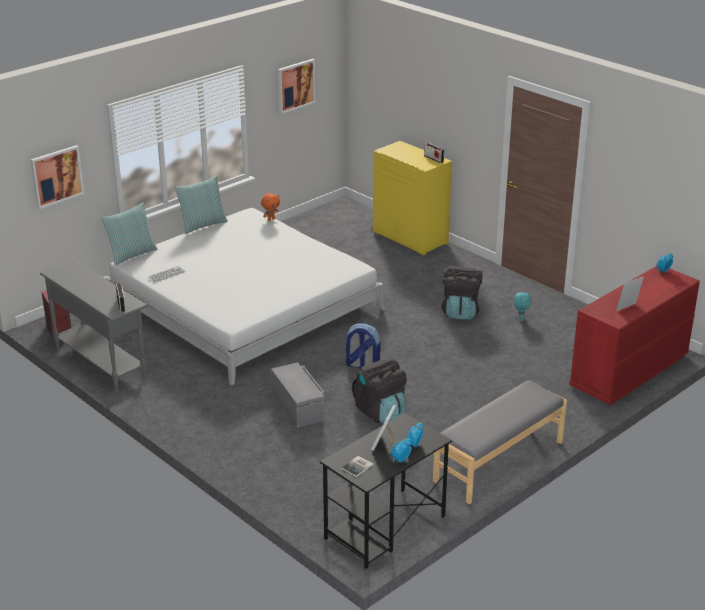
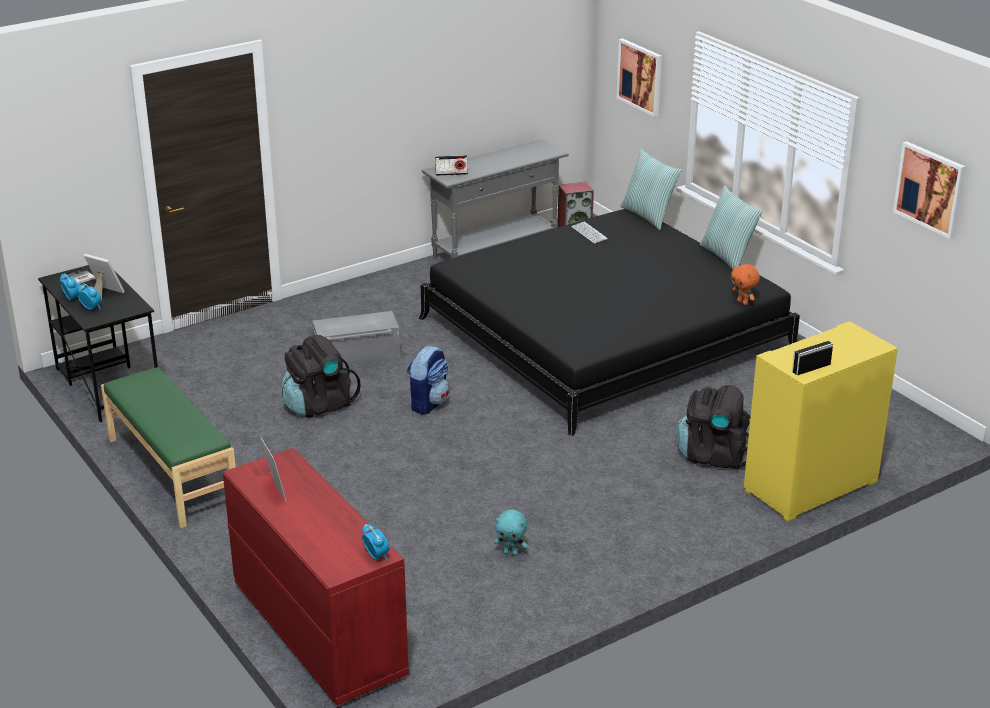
camera: 100 degrees right, 0 degrees up
white bed [103,208,386,385] -> black bed [419,209,800,436]
grey bench [433,380,567,504] -> green bench [101,367,236,528]
black backpack [441,266,483,320] -> black backpack moved to [676,385,751,470]

